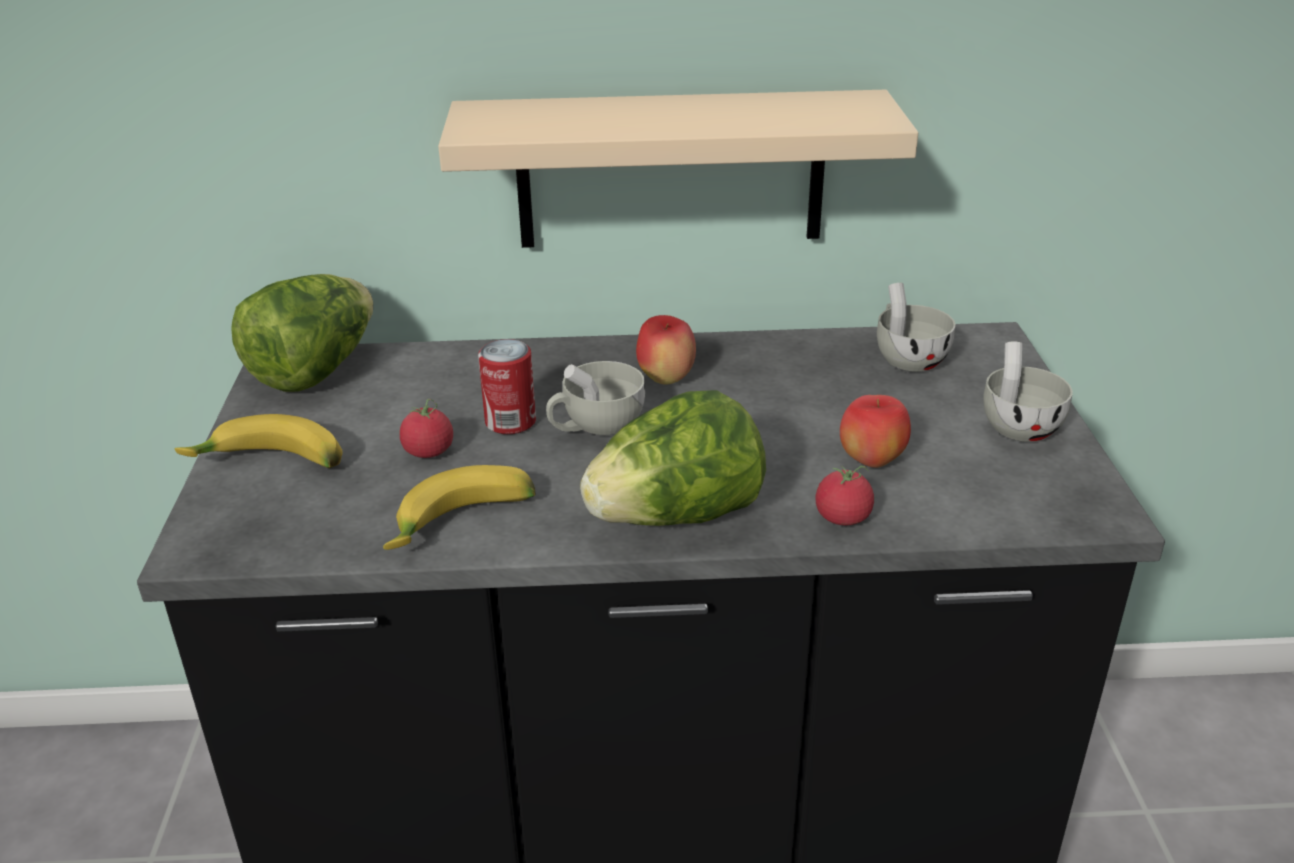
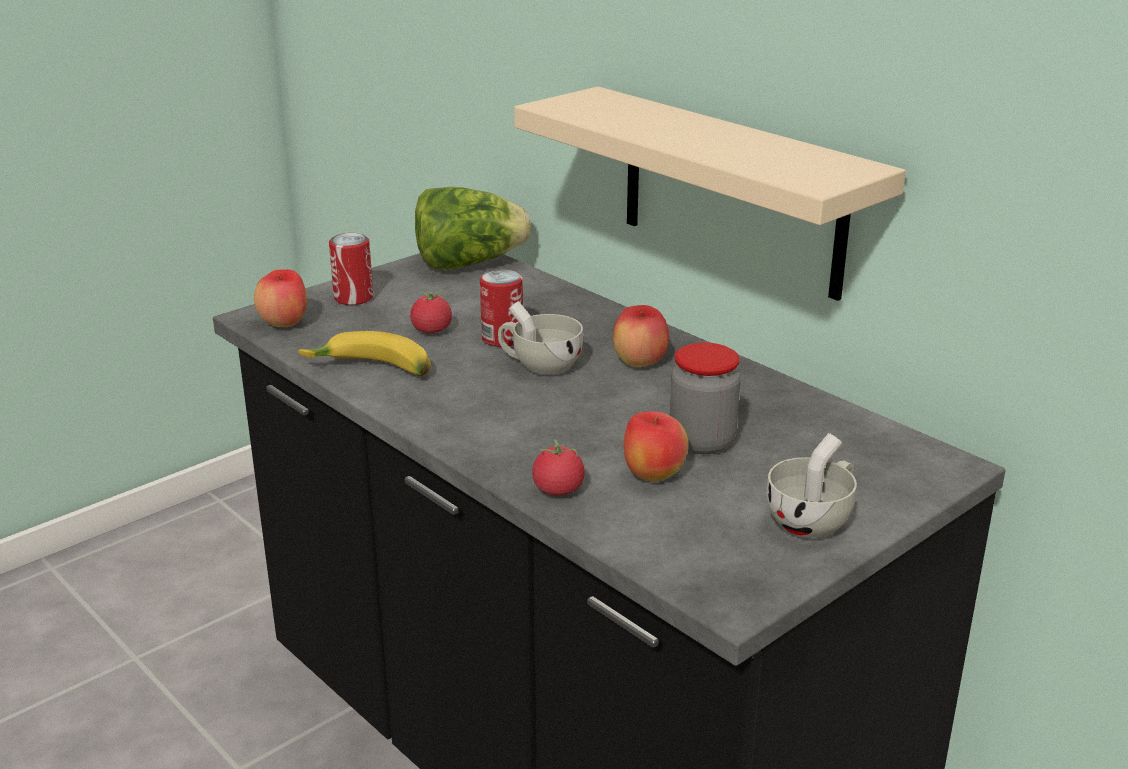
camera: 50 degrees right, 5 degrees down
banana [175,414,343,468] -> can [329,233,373,305]
lettuce [580,390,766,526] -> none
white cup [877,283,955,372] -> none
none -> apple [254,269,307,327]
none -> jar [670,342,741,454]

